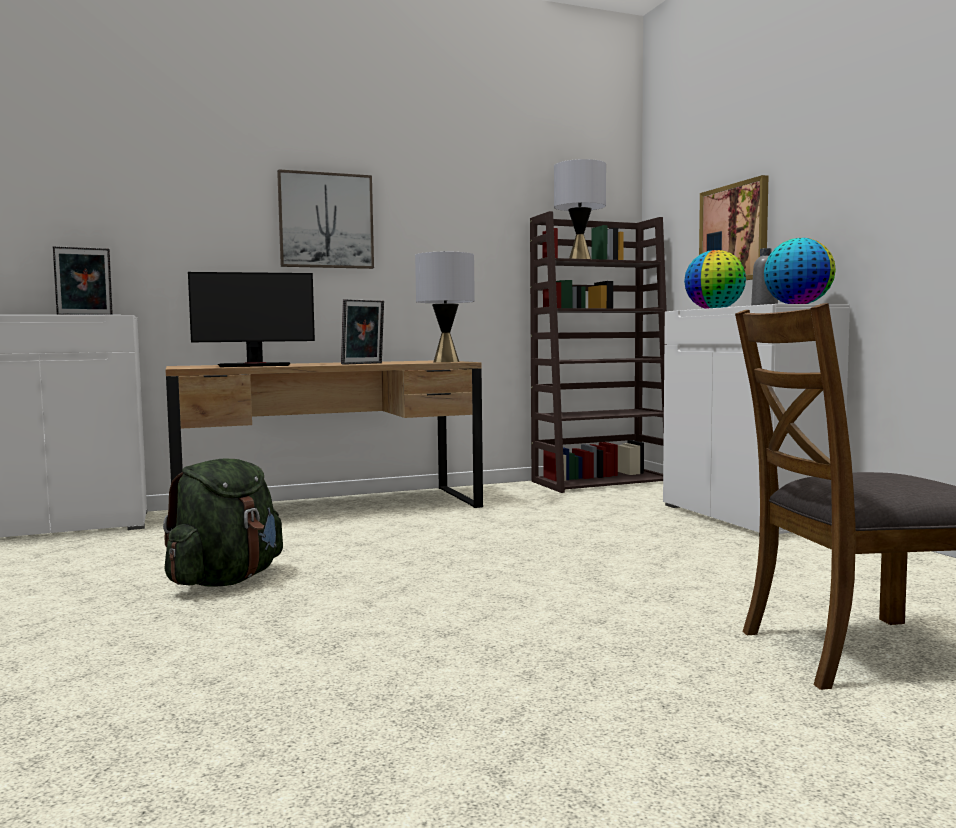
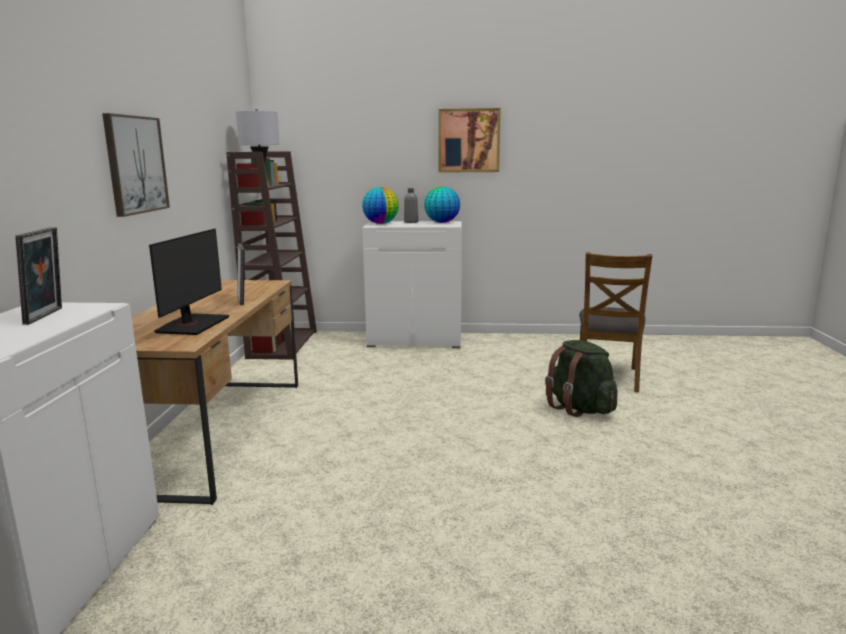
camera: 65 degrees left, 10 degrees up
green backpack [163,459,283,587] -> green backpack moved to [545,340,618,417]
grey table lamp [415,251,475,362] -> none
picture [699,175,768,280] -> picture moved to [438,108,501,173]

